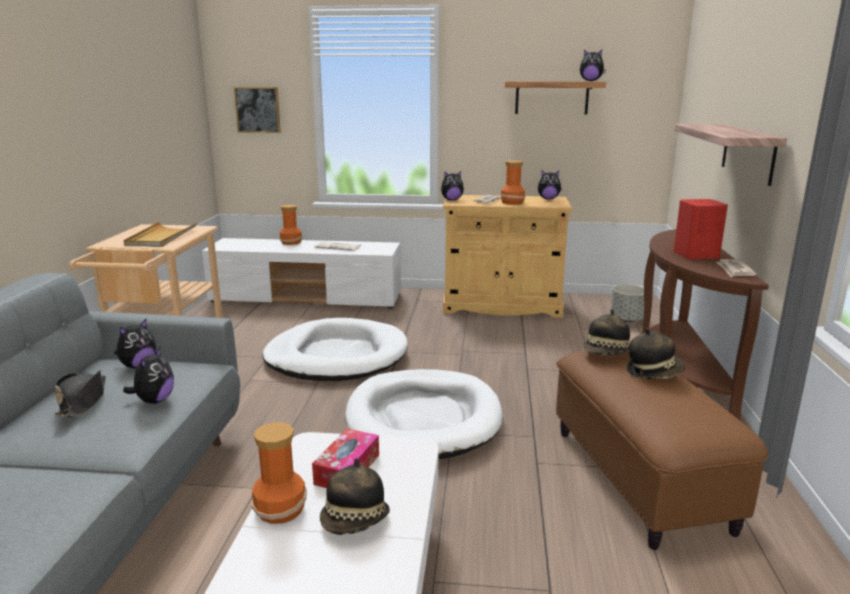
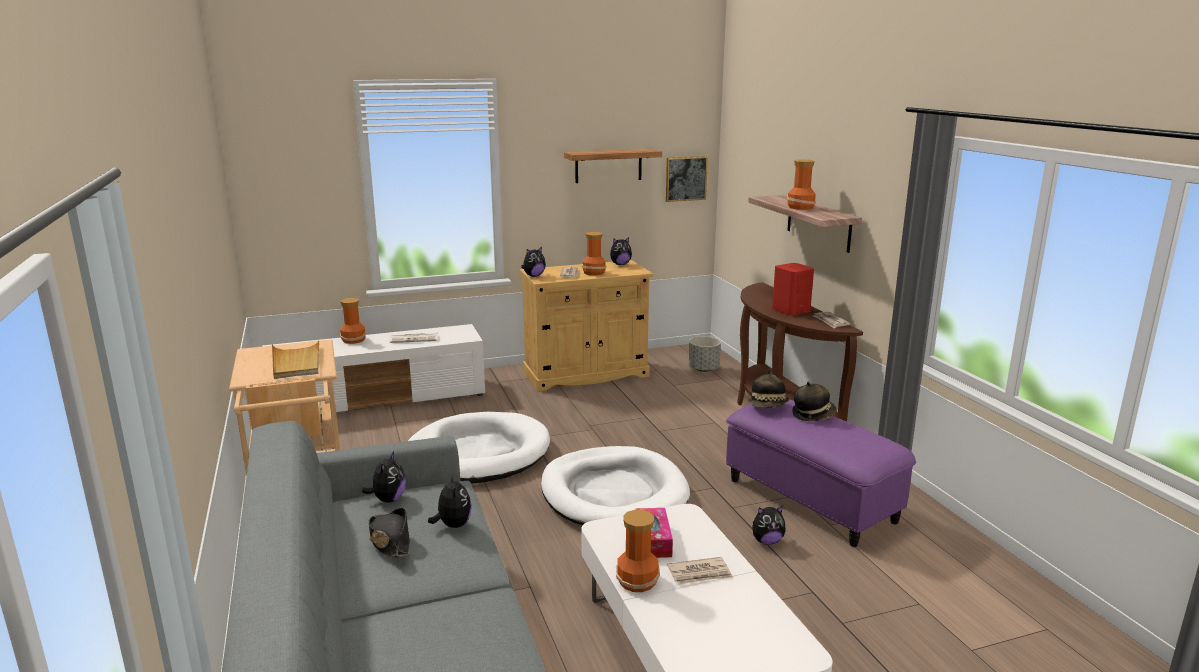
camera: 25 degrees left, 0 degrees up
picture [234,87,281,133] -> picture moved to [666,156,708,202]
hat [320,458,390,535] -> newspaper [667,557,733,585]
brown ottoman [556,350,769,550] -> purple ottoman [726,399,916,547]
plush toy [580,50,606,81] -> plush toy moved to [752,506,786,545]
none -> vase [787,160,816,210]

